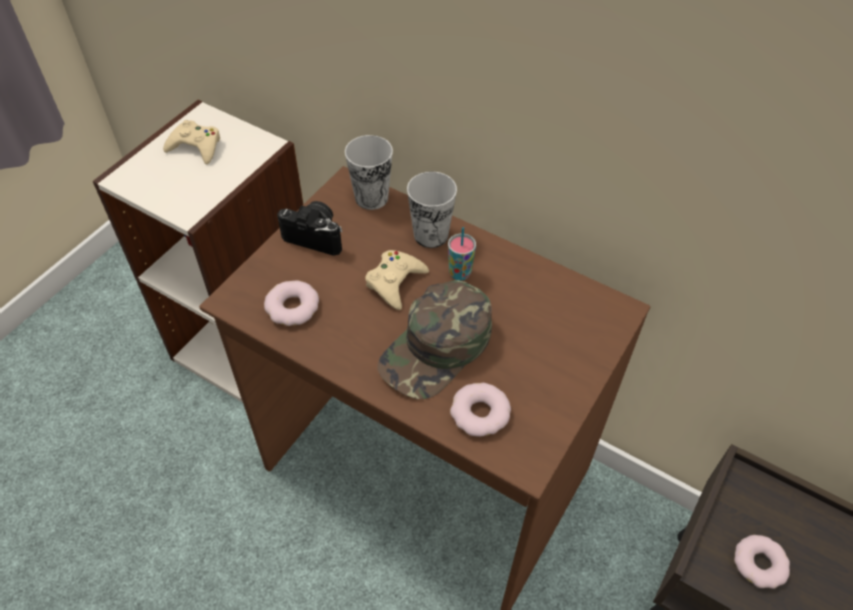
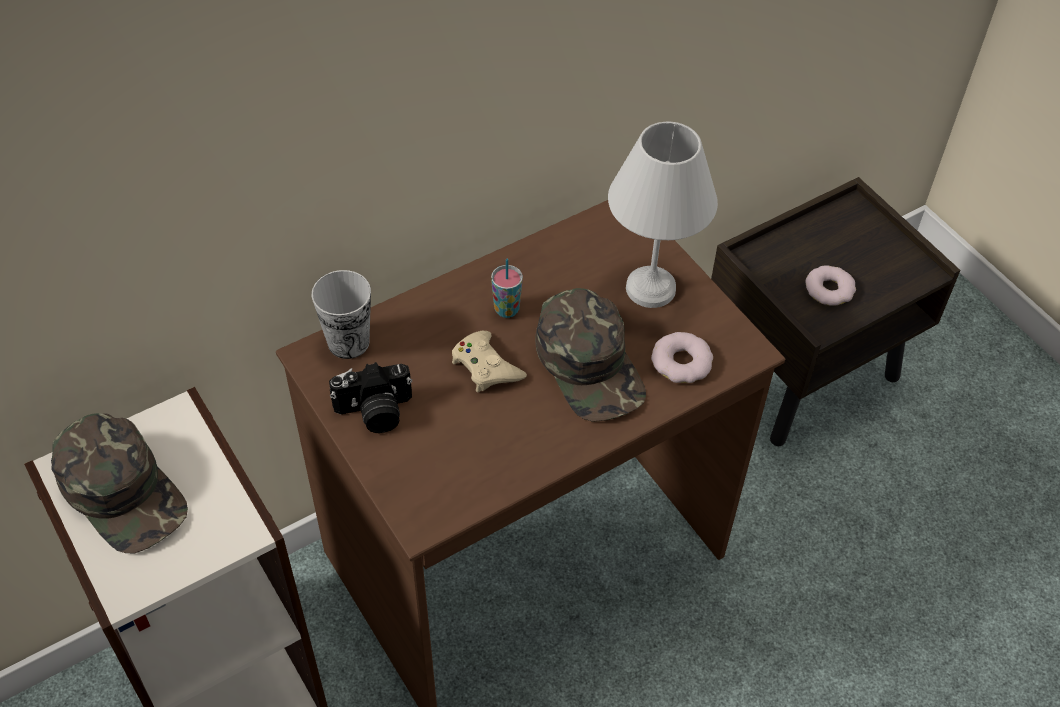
camera: 65 degrees left, 0 degrees up
beige game controller [163,120,220,164] -> green cap [51,413,188,554]
donut [264,280,319,326] -> none
camera [277,201,342,256] -> camera turned 150 degrees counterclockwise [329,362,412,433]
cup [407,172,457,248] -> none
none -> white table lamp [608,121,718,308]

